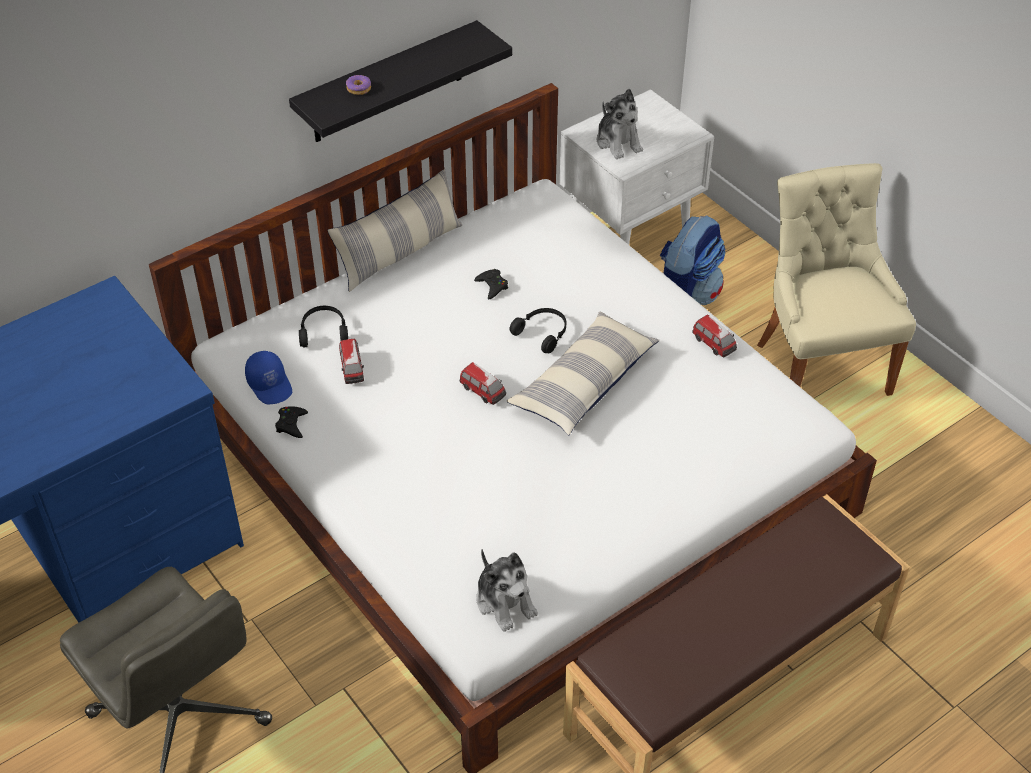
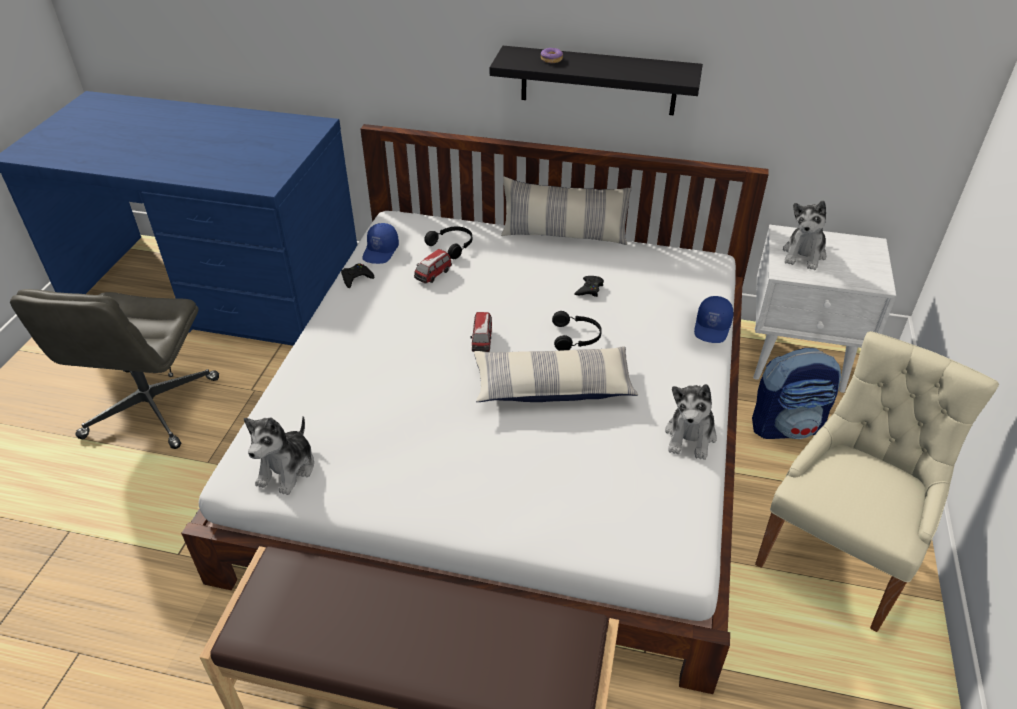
camera: 50 degrees right, 5 degrees down
toy car [692,314,737,357] -> plush toy [665,384,717,460]
none -> blue cap [694,296,733,343]

